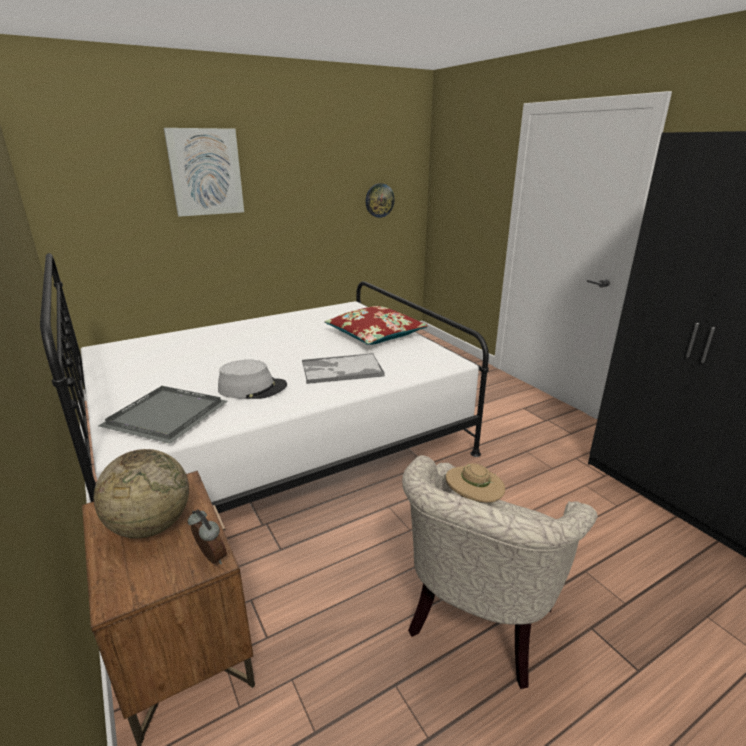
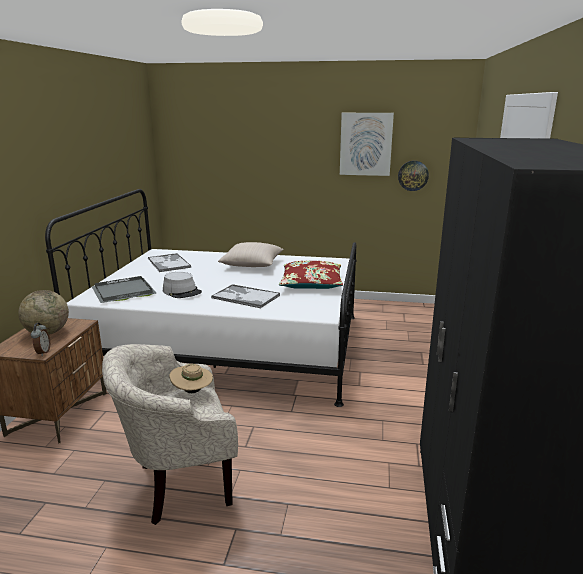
camera: 40 degrees right, 5 degrees down
picture [164,128,244,217] -> picture moved to [340,113,394,176]
none -> tray [148,253,191,272]
none -> beige pillow [218,242,284,267]

